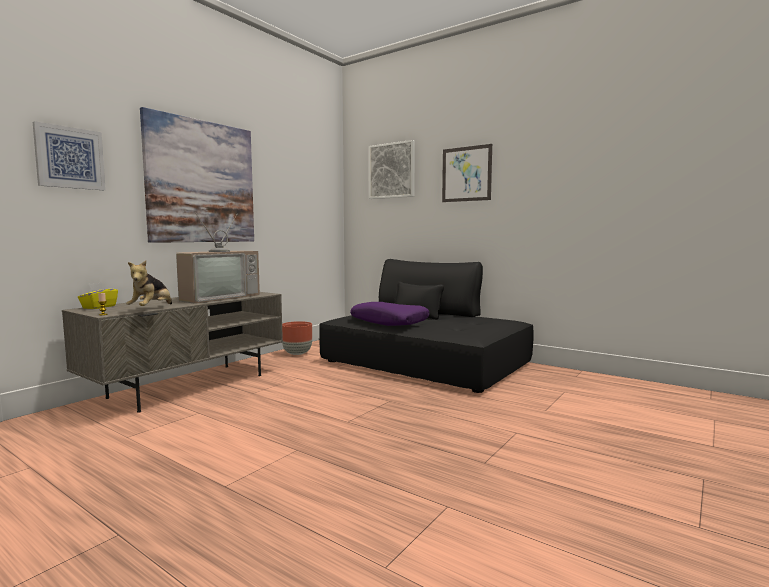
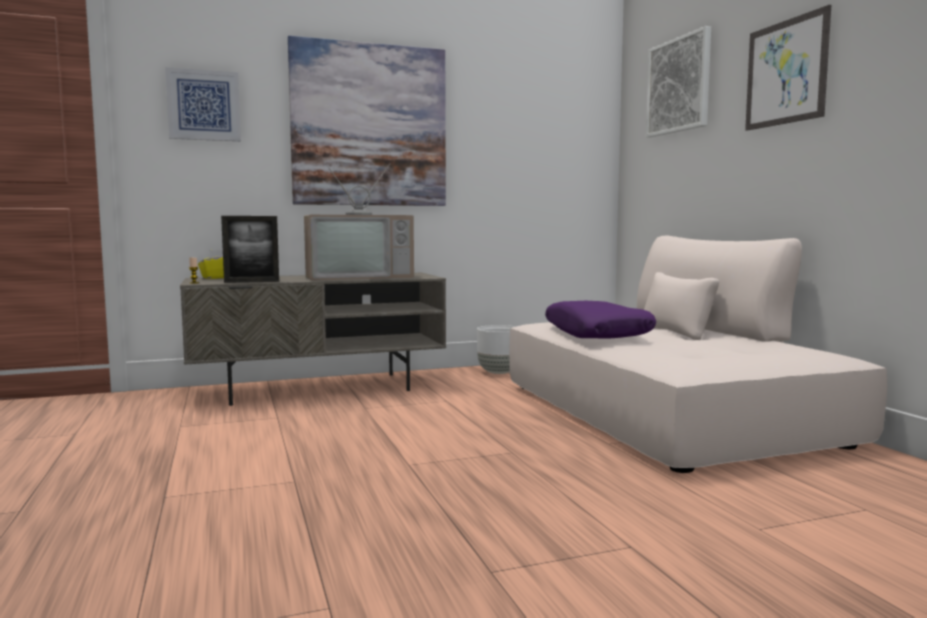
camera: 35 degrees right, 0 degrees up
plush toy [126,260,172,306] -> picture frame [221,216,279,283]
brown planter [282,321,312,355] -> white planter [477,325,516,374]
black sofa [319,259,534,393] -> beige sofa [509,235,887,473]

